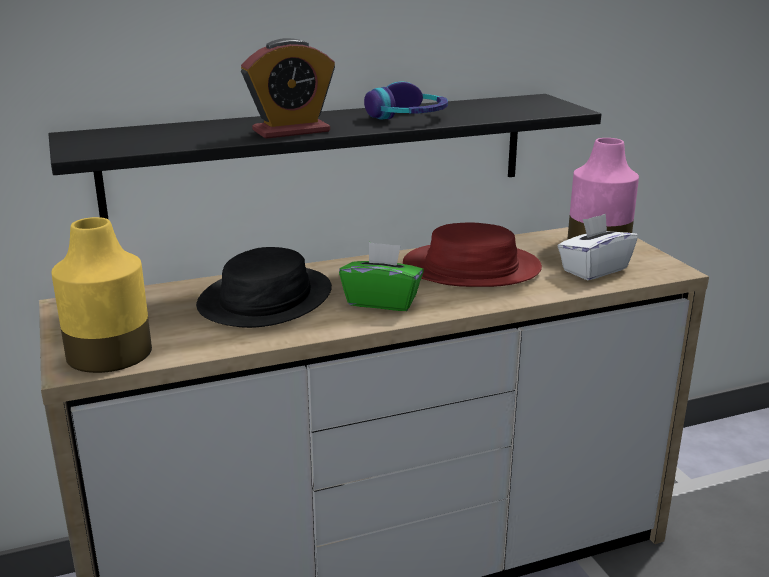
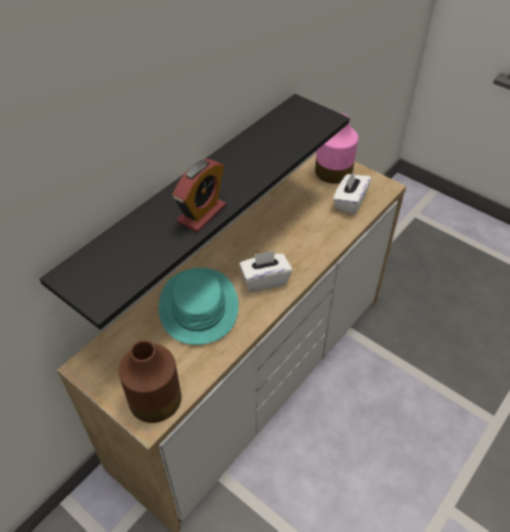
camera: 30 degrees left, 25 degrees up
yellow vase [51,217,152,373] -> brown vase [119,340,181,423]
black hat [196,247,332,328] -> turquoise hat [159,268,239,345]
green tissue box [339,242,424,311] -> white tissue box [239,251,292,292]
headphones [364,81,448,119] -> none
red hat [403,223,542,287] -> none

